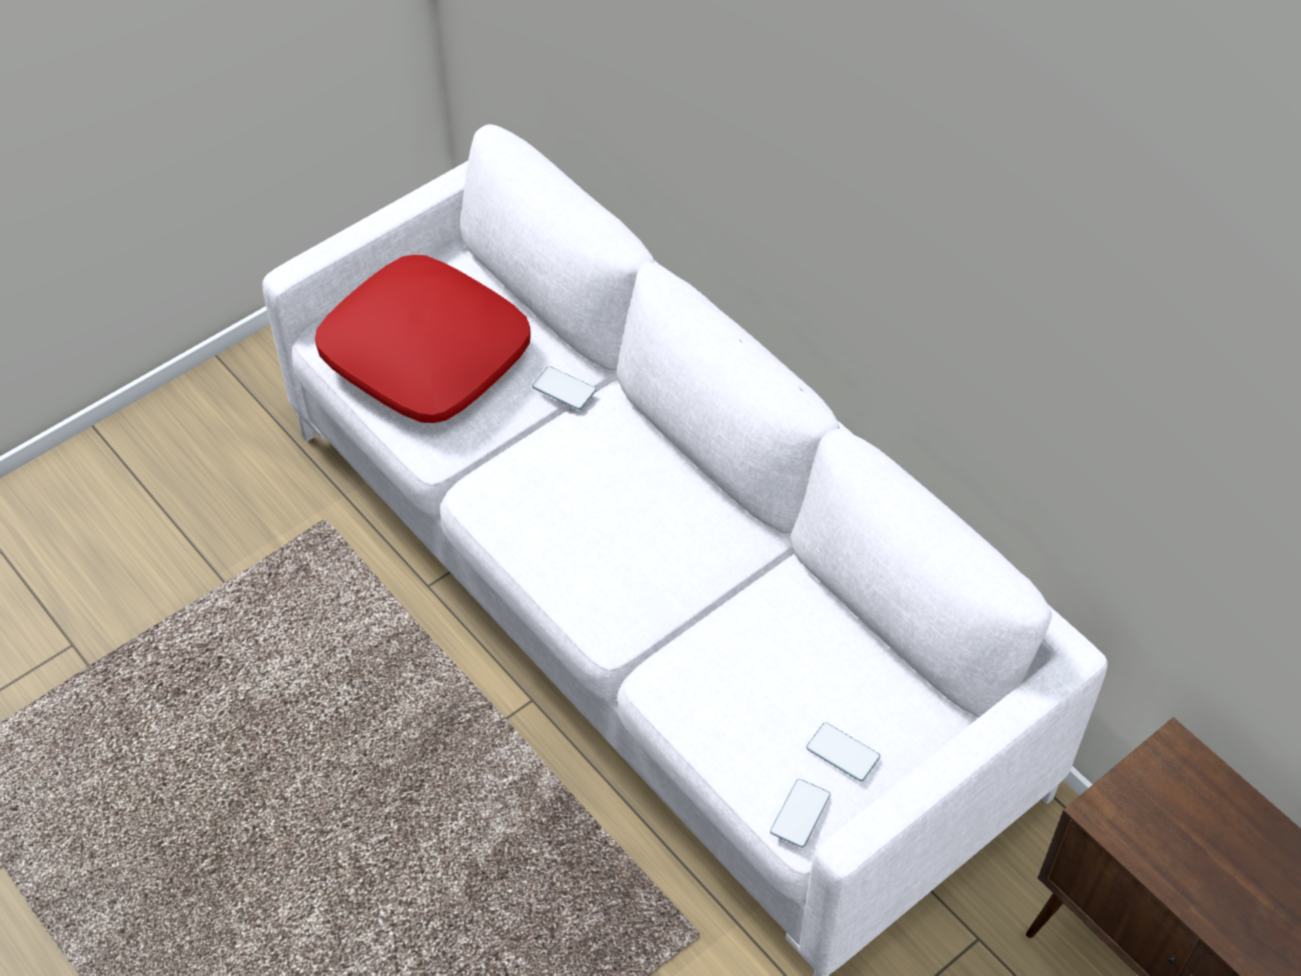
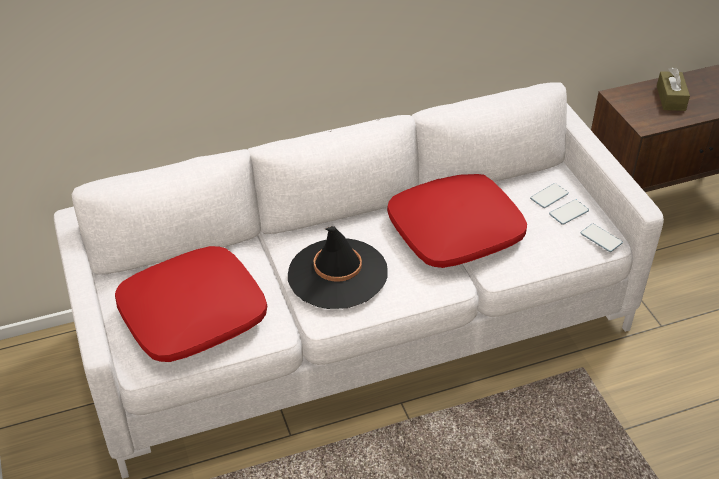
camera: 70 degrees left, 10 degrees down
phone [532,366,596,410] -> phone moved to [530,183,569,208]
none -> black hat [288,226,388,309]
none -> red pillow [387,174,527,268]
none -> brown tissue box [657,67,690,111]

